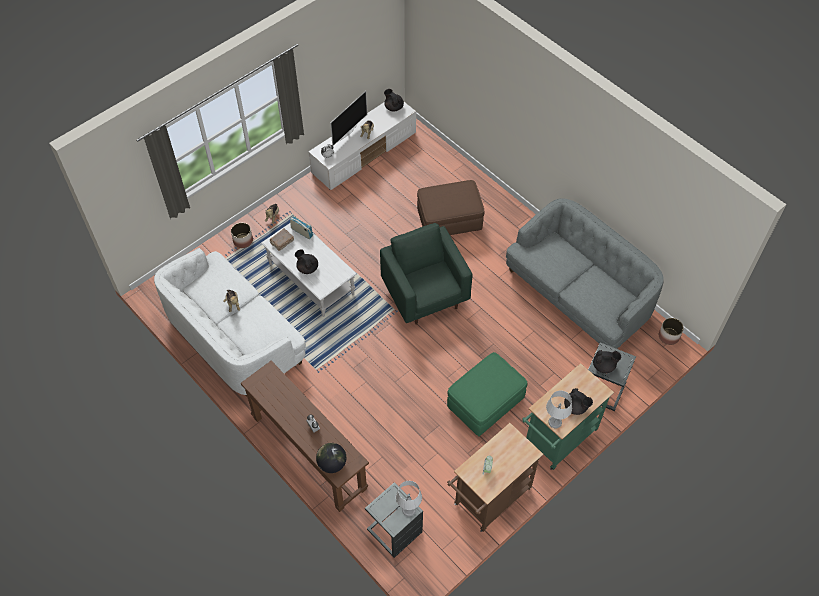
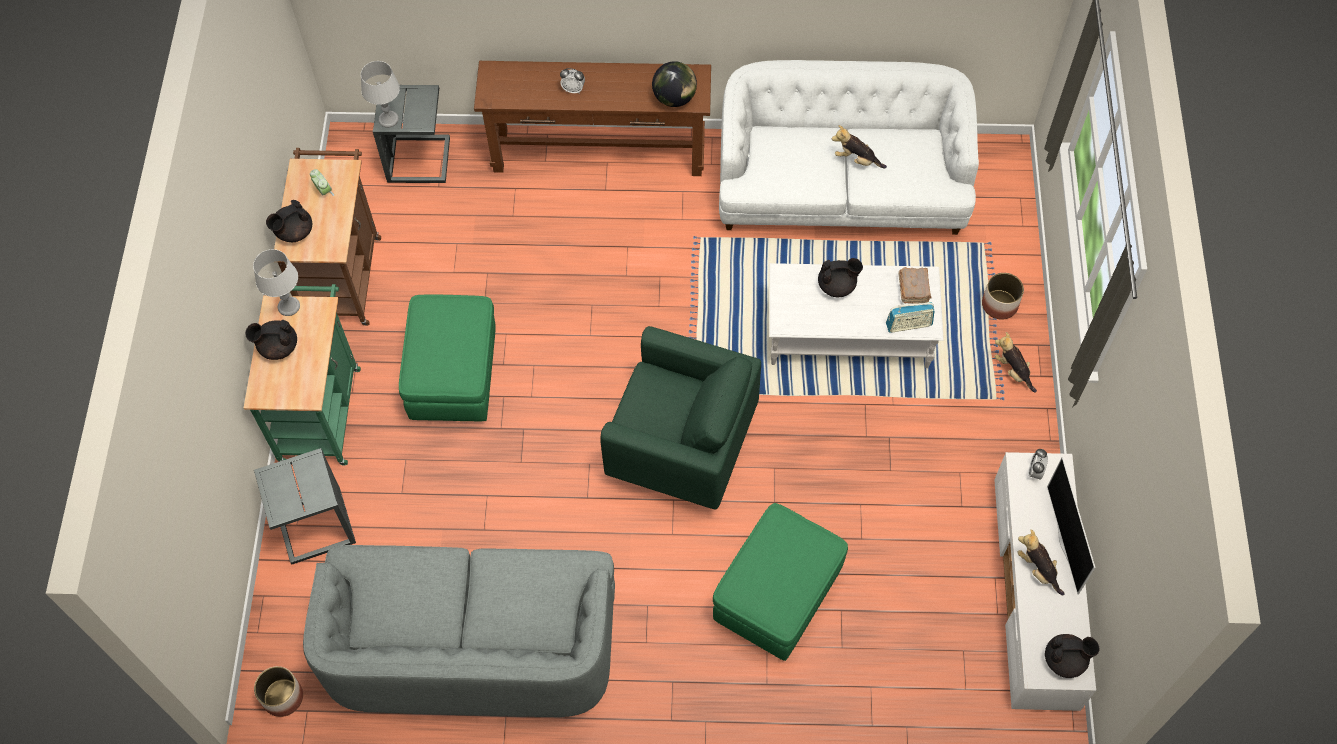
camera: 135 degrees right, 5 degrees up
globe [316,443,346,473] -> globe moved to [652,61,697,107]
brown ottoman [417,180,484,235] -> green ottoman [713,503,848,661]
black teapot [593,350,621,373] -> black teapot moved to [266,200,312,242]

